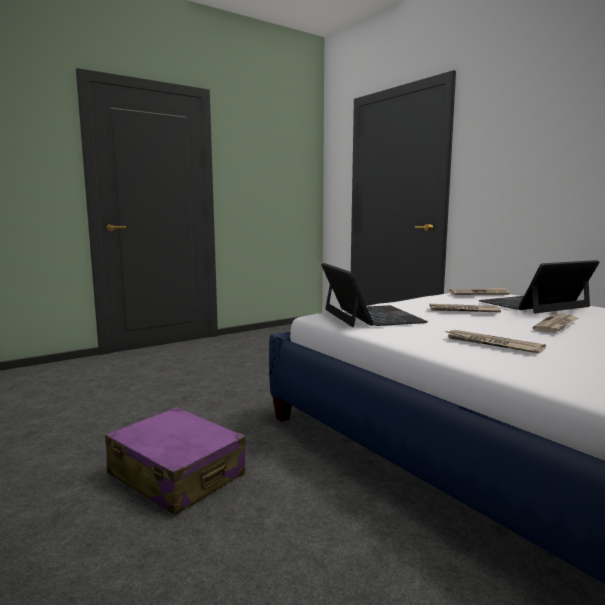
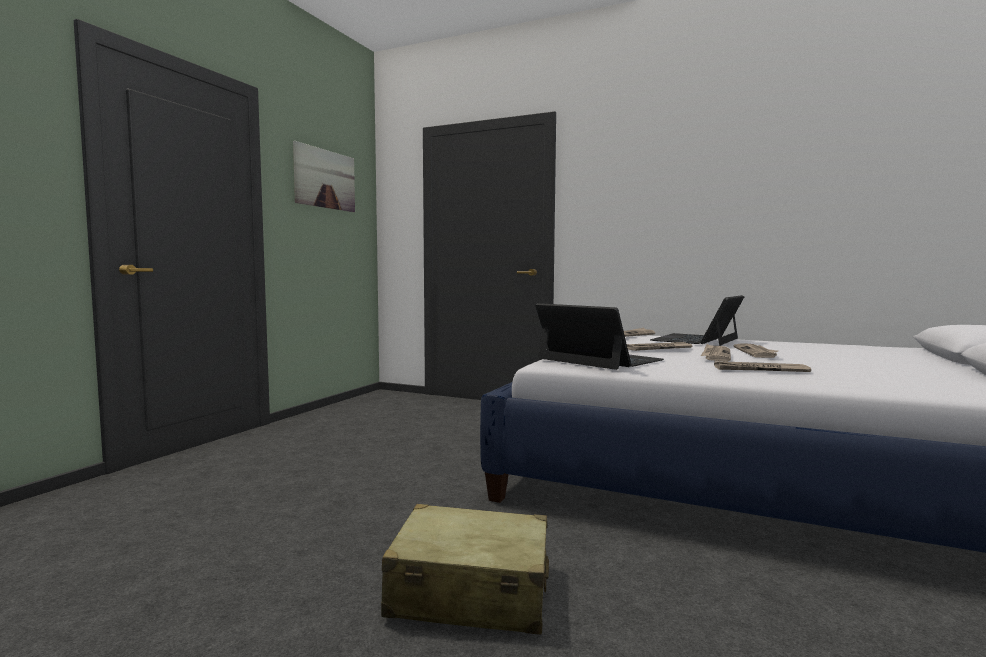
camera: 30 degrees left, 5 degrees down
purple suitcase [105,407,246,515] -> beige suitcase [381,504,549,635]
none -> picture [293,141,355,212]
none -> newspaper [701,344,731,362]

